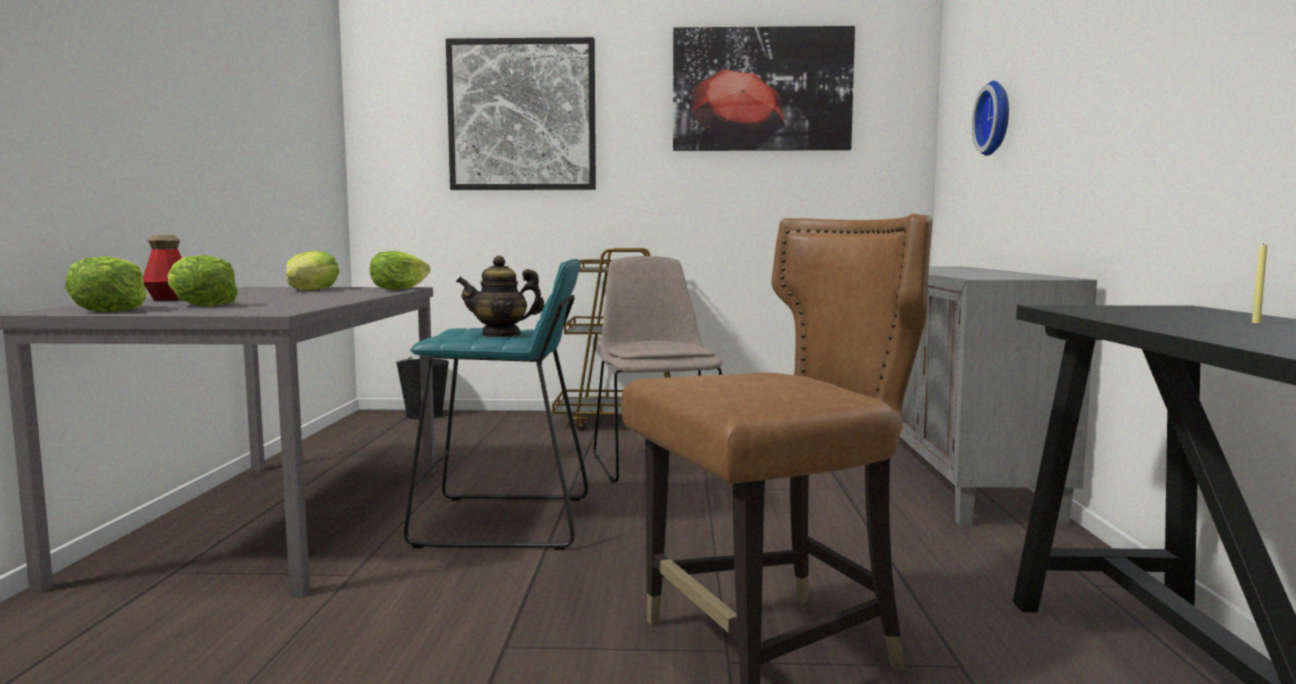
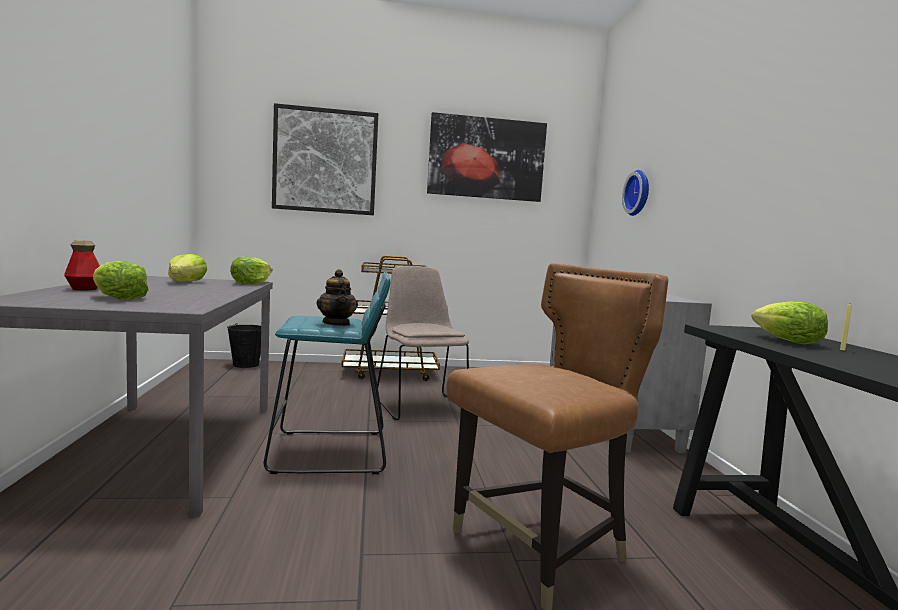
camera: 10 degrees left, 0 degrees up
lettuce [65,256,147,312] -> lettuce moved to [752,301,828,344]
teapot [456,256,545,337] -> teapot turned 90 degrees counterclockwise [316,269,358,326]

